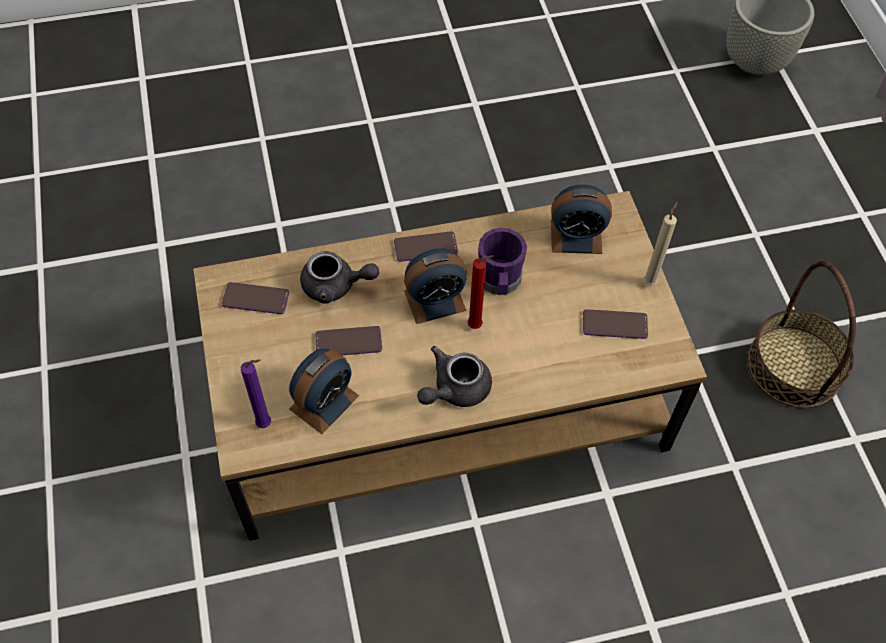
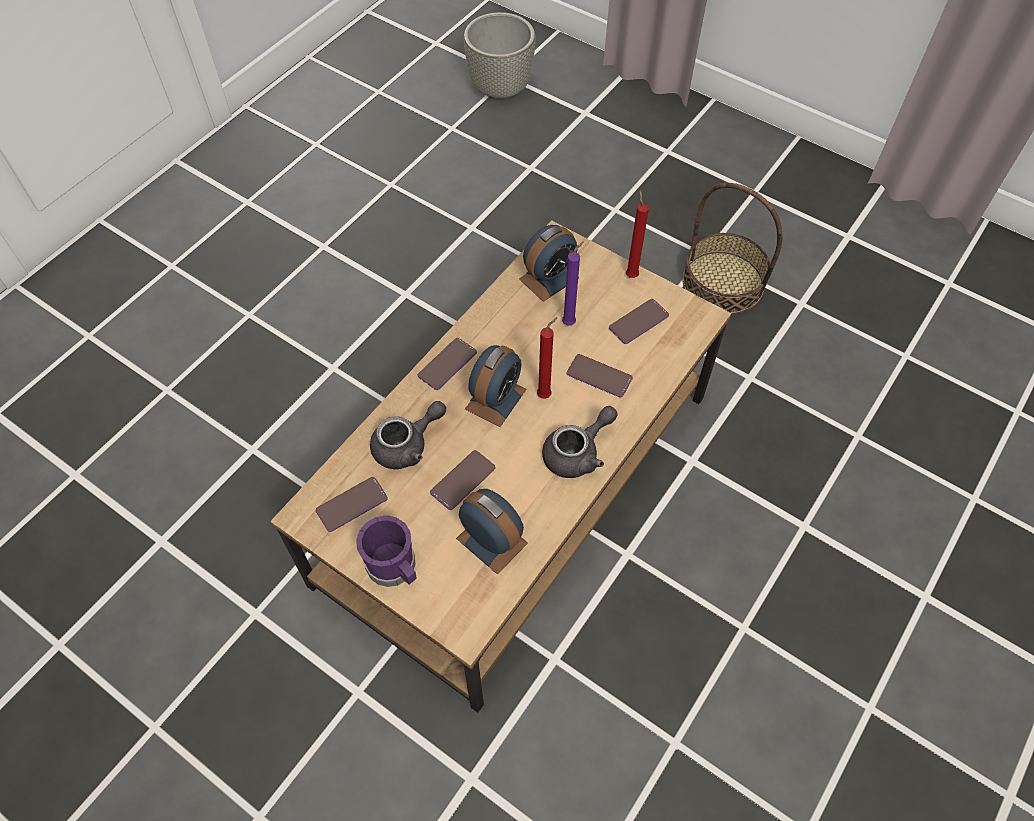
camera: 40 degrees left, 0 degrees up
purple candle [240,359,271,428] -> purple candle moved to [562,241,584,326]
alarm clock [289,349,359,434] -> alarm clock turned 45 degrees counterclockwise [456,489,528,575]
grey teapot [417,346,492,407] -> grey teapot turned 135 degrees counterclockwise [542,406,618,478]
purple mug [478,228,527,295] -> purple mug moved to [356,515,417,587]
beige candle [643,202,677,286] -> red candle [626,190,649,278]
none -> phone [566,354,633,398]

